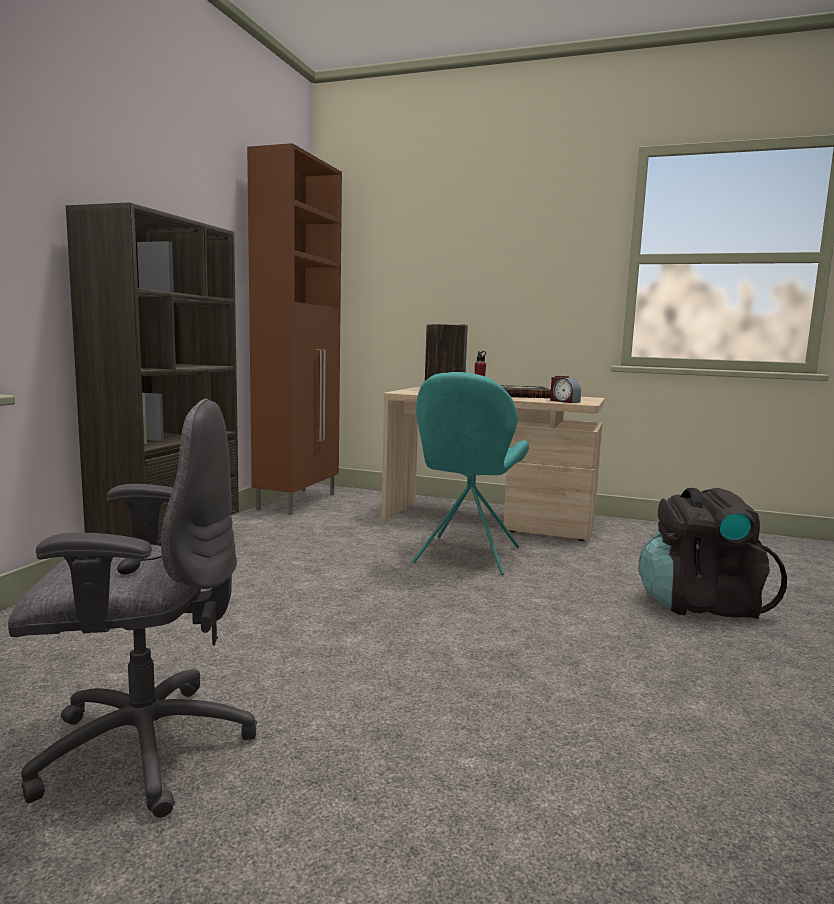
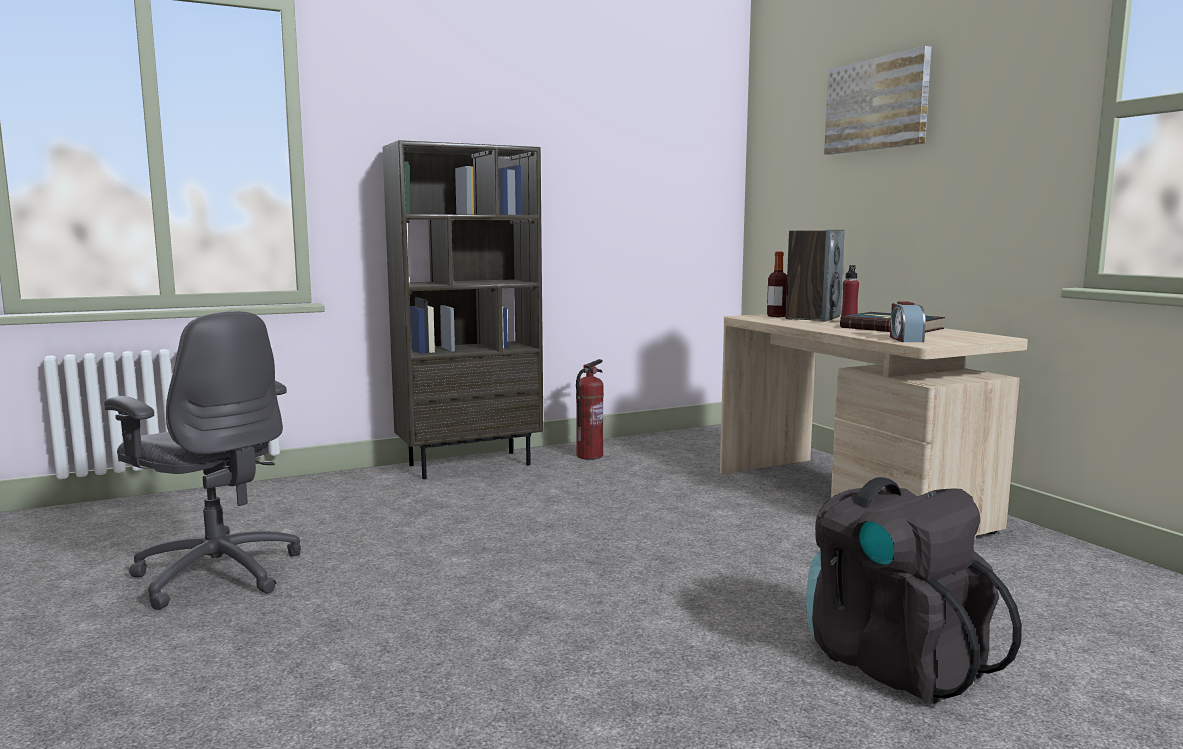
camera: 45 degrees right, 0 degrees up
brown cabinet [247,143,342,515] -> none
turquoise chair [412,372,529,575] -> none
none -> fire extinguisher [576,359,604,460]
none -> bottle [767,252,787,317]
none -> picture [824,46,932,155]

